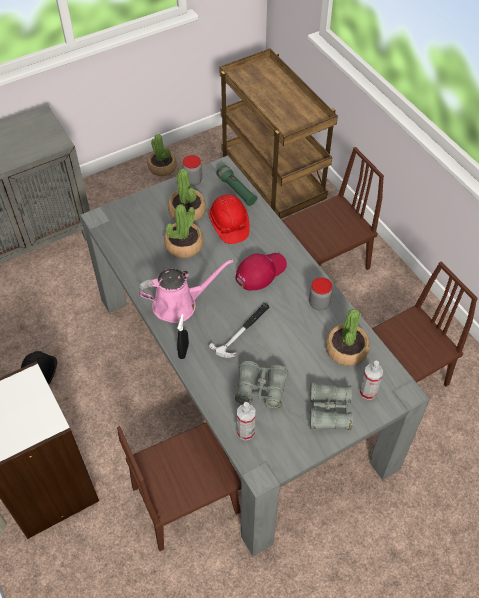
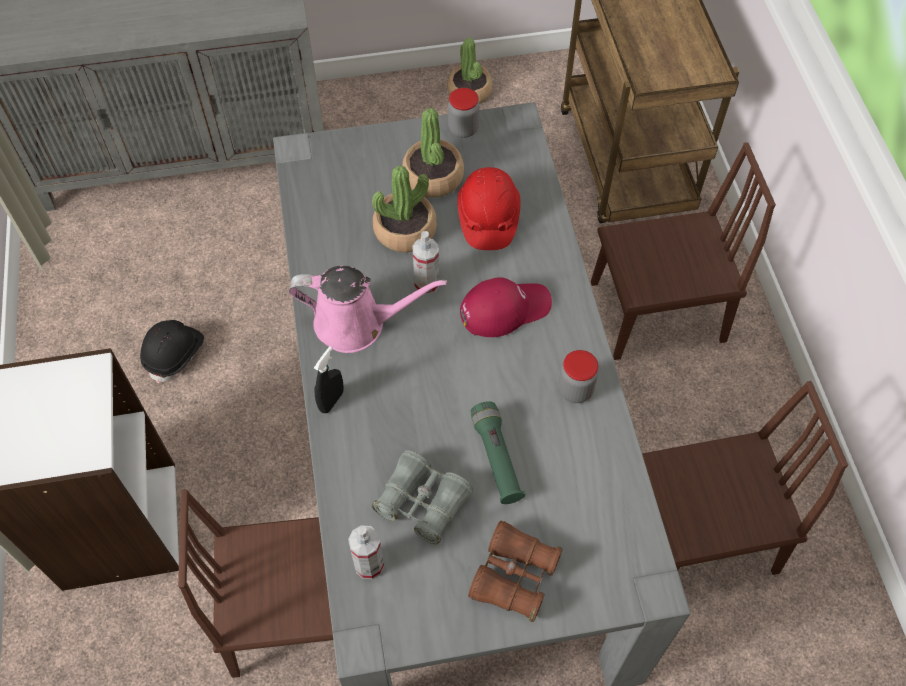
camera: 20 degrees right, 5 degrees up
hammer [209,303,269,358] -> none
green flashlight [216,165,257,206] -> green flashlight moved to [470,401,526,504]
grey binoculars [310,382,353,430] -> brown binoculars [468,521,563,622]
potted plant [325,309,370,366] -> none
spray bottle [359,361,383,400] -> spray bottle moved to [412,231,439,295]

